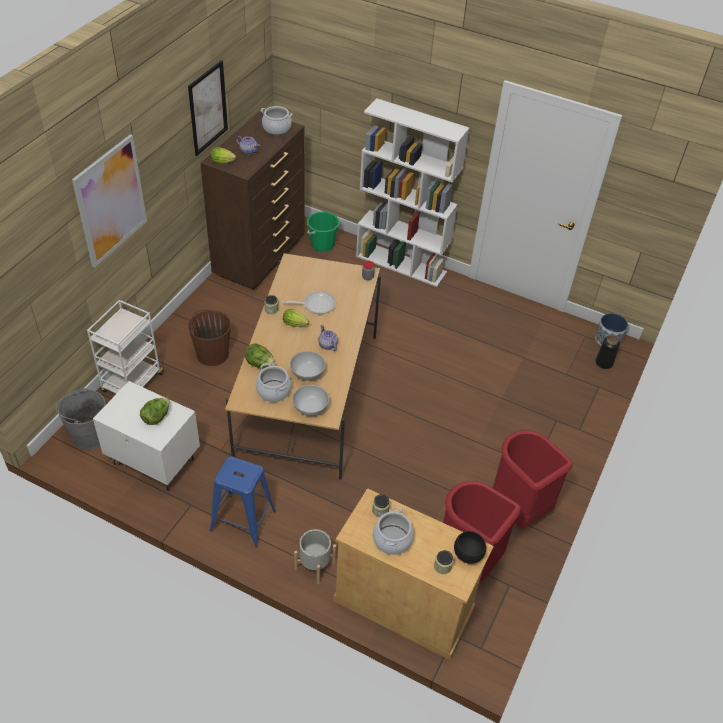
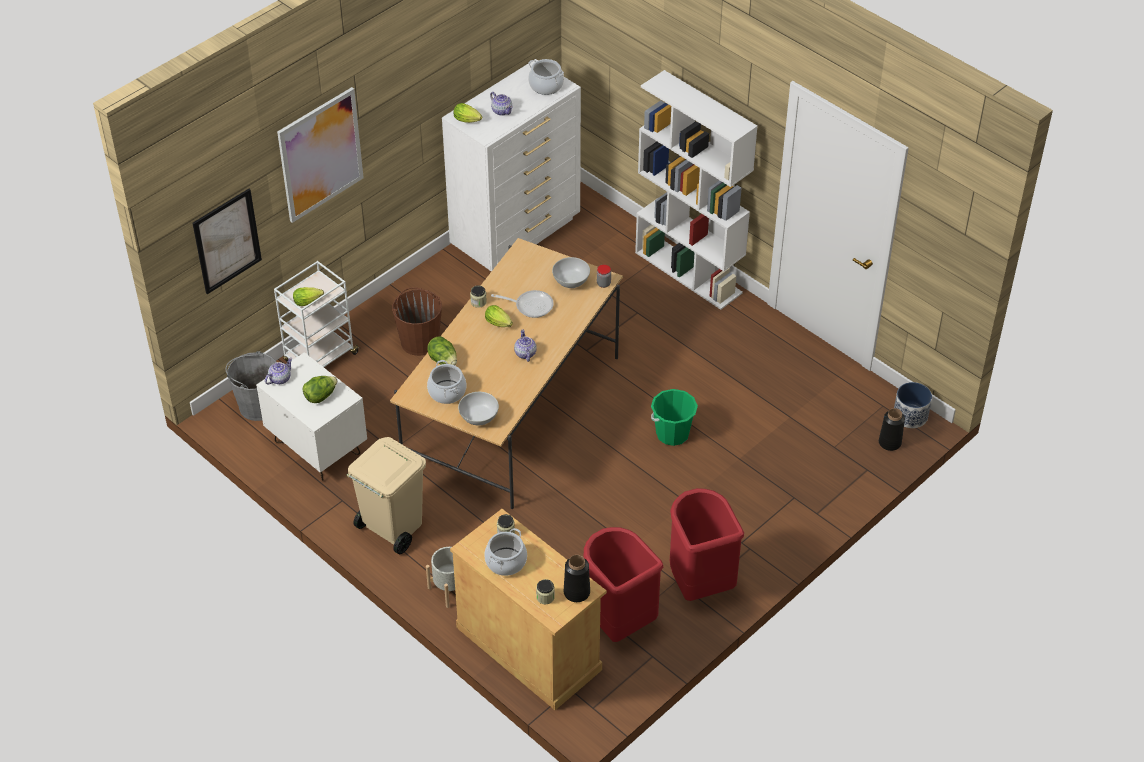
camera: 20 degrees right, 0 degrees up
picture [188,60,228,156] -> picture moved to [192,189,262,294]
brown dresser [200,111,305,290] -> white dresser [442,59,581,272]
blue stool [210,456,276,548] -> beige trash can [347,437,426,554]
white bowl [290,351,326,381] -> white bowl moved to [552,257,590,288]
green bucket [307,212,339,252] -> green bucket moved to [651,389,698,446]
black bowl [454,531,486,564] -> black vase [564,555,590,602]
none -> teapot [265,358,292,385]
none -> lettuce [293,287,324,306]

